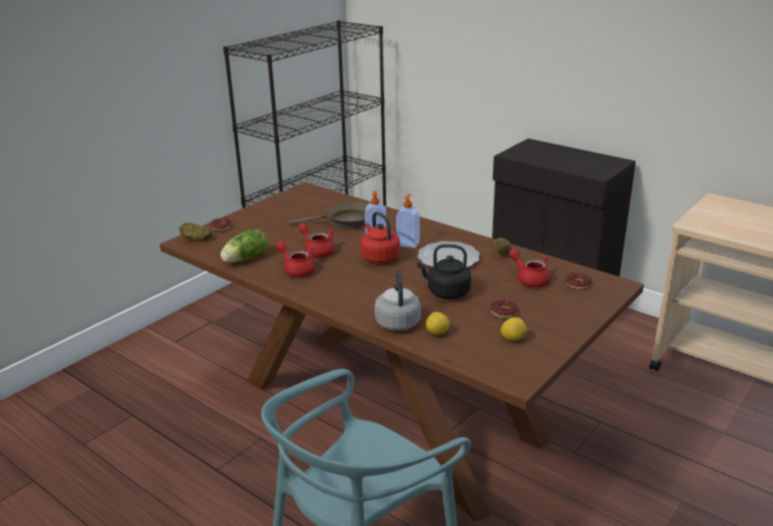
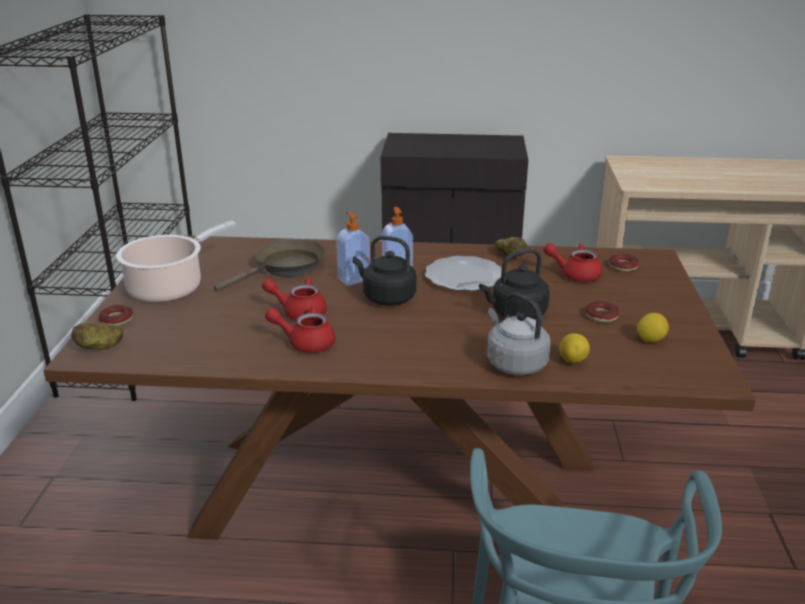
camera: 35 degrees left, 0 degrees up
lettuce [221,229,268,262] -> none
red kettle [361,212,400,264] -> black kettle [353,236,417,306]
none -> cooking pot [116,221,236,302]

